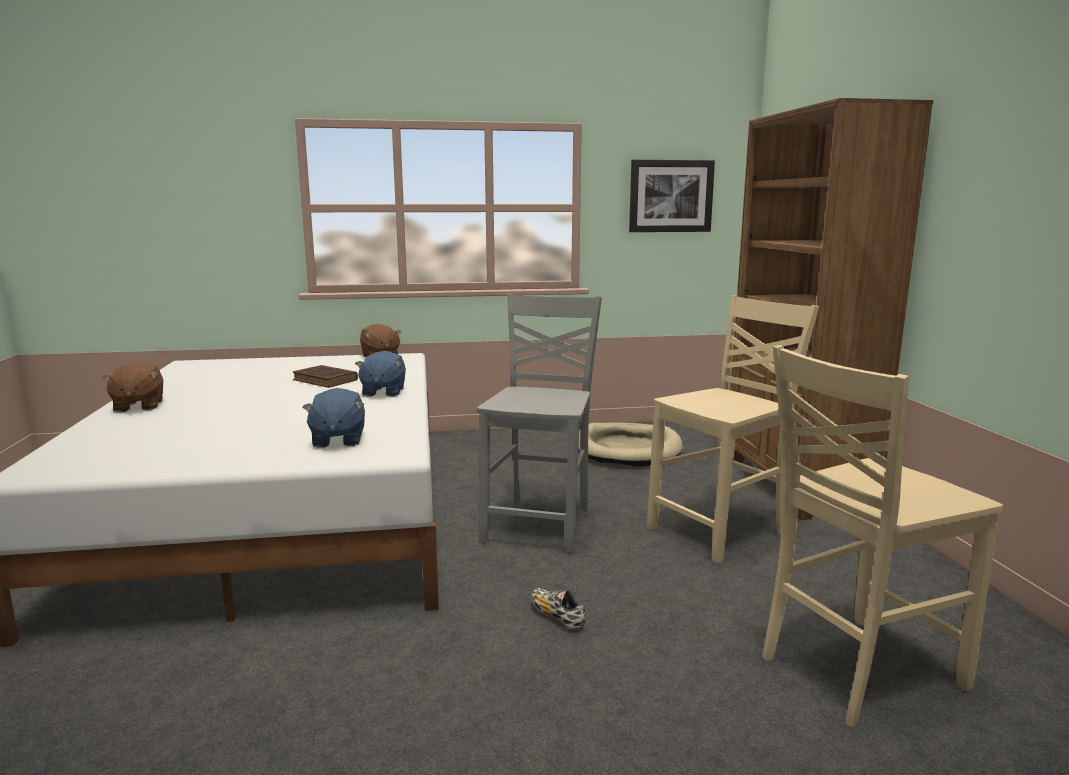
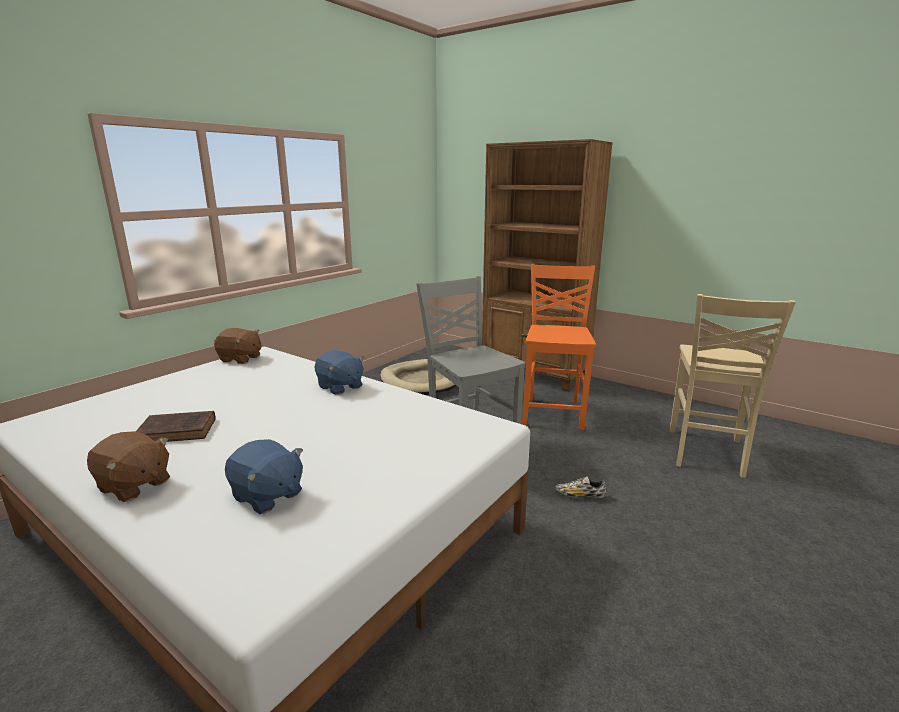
camera: 45 degrees left, 5 degrees up
brown book [293,365,358,388] -> brown book moved to [136,411,216,442]
blue plush toy [302,388,365,448] -> blue plush toy moved to [225,439,303,514]
picture [629,160,715,232] -> none
beige chair [647,295,819,564] -> orange chair [522,264,596,431]

